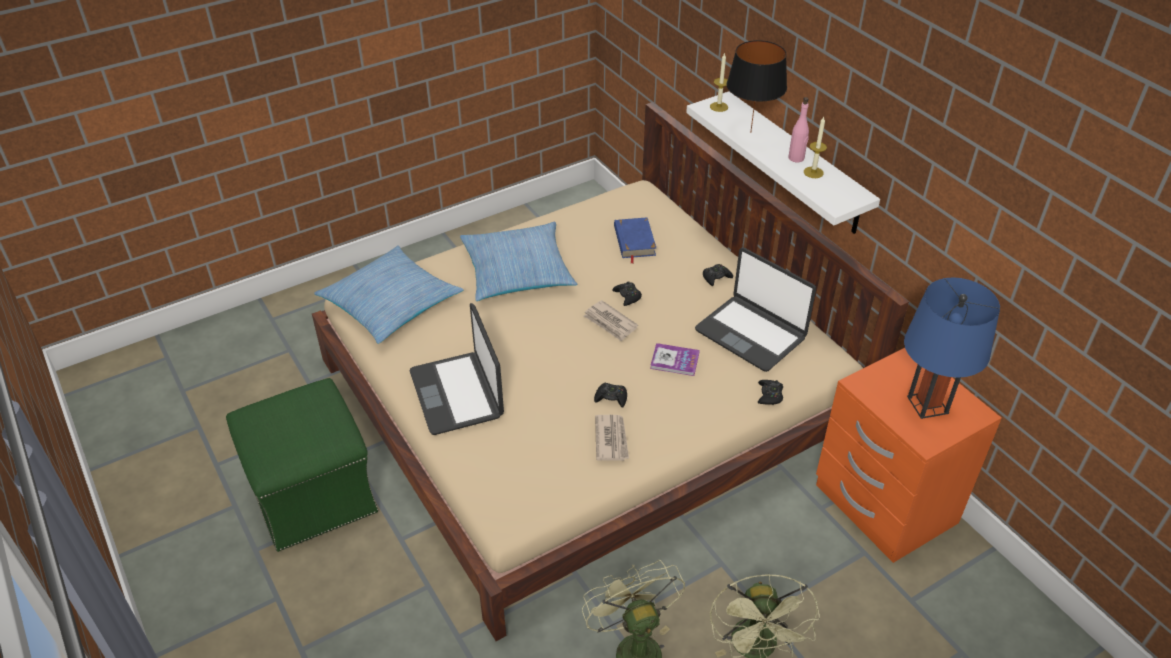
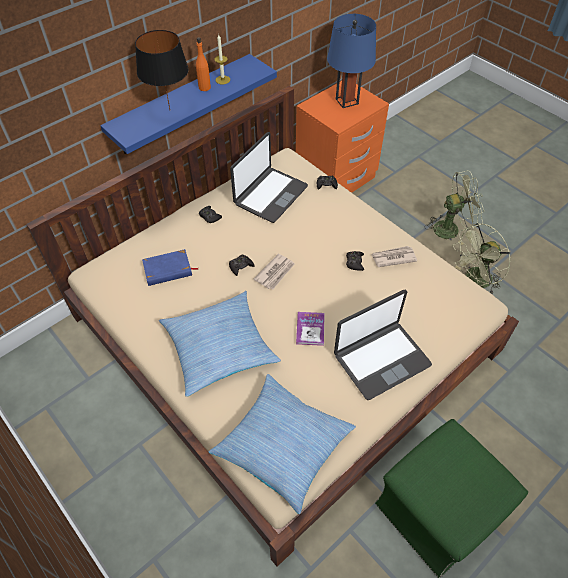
camera: 100 degrees left, 10 degrees up
book [650,343,700,376] -> book moved to [296,312,325,346]
white shelf [686,91,880,234] -> blue shelf [100,54,277,154]
candle [710,53,728,112] -> none
pink bottle [788,97,809,162] -> orange bottle [196,37,211,91]

